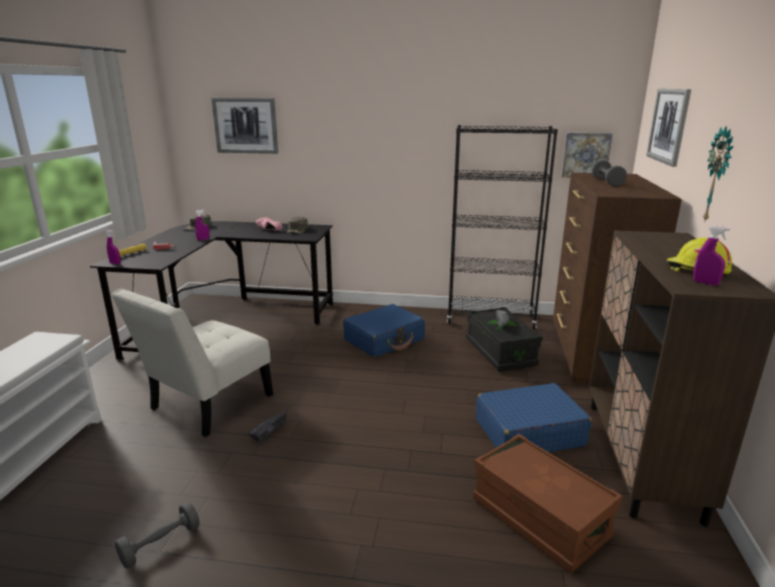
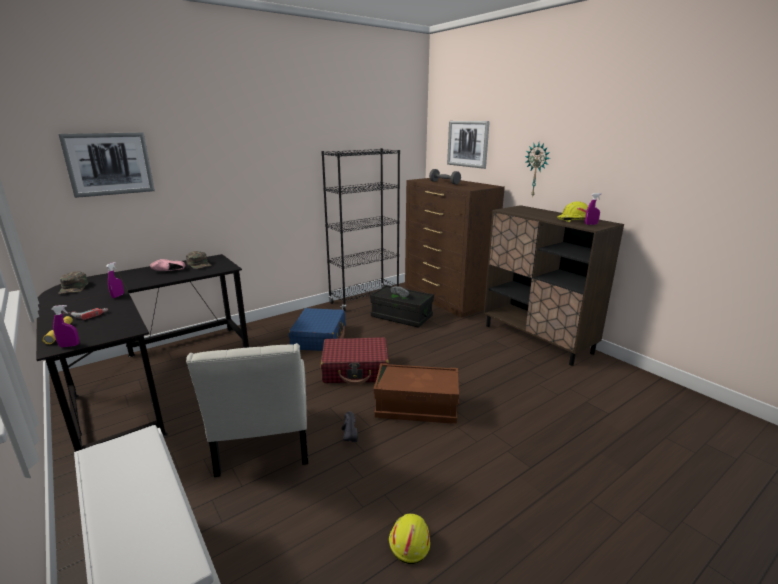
camera: 45 degrees left, 0 degrees up
grey dumbbell [115,502,200,569] -> yellow hard hat [389,514,430,564]
brown storage box [473,434,622,573] -> brown storage box moved to [373,363,460,423]
blue suitcase [476,383,592,452] -> none
picture [561,133,613,178] -> none
none -> red suitcase [321,337,389,385]

